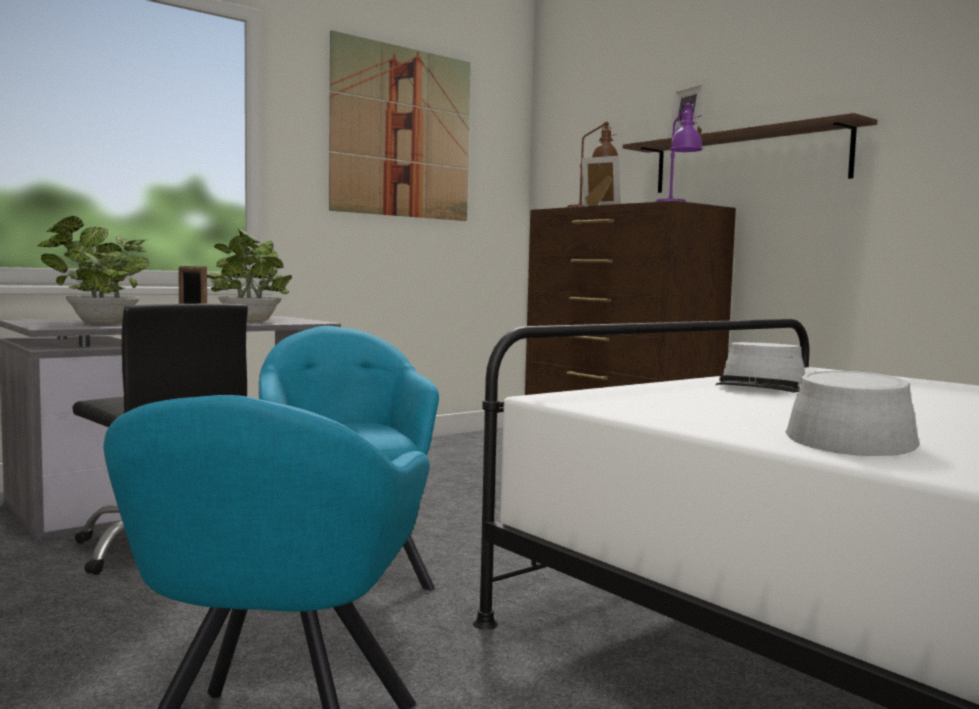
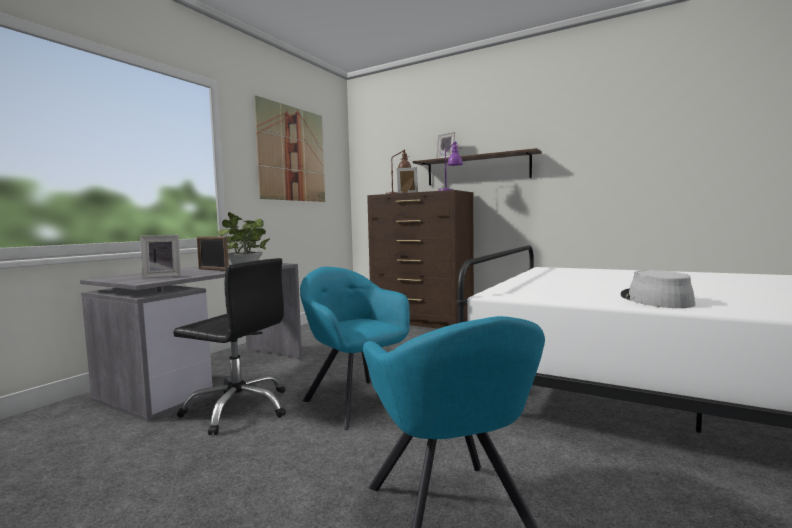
camera: 20 degrees left, 0 degrees up
potted plant [37,216,149,324] -> picture frame [140,235,181,278]
grey hat [716,342,805,393] -> none

